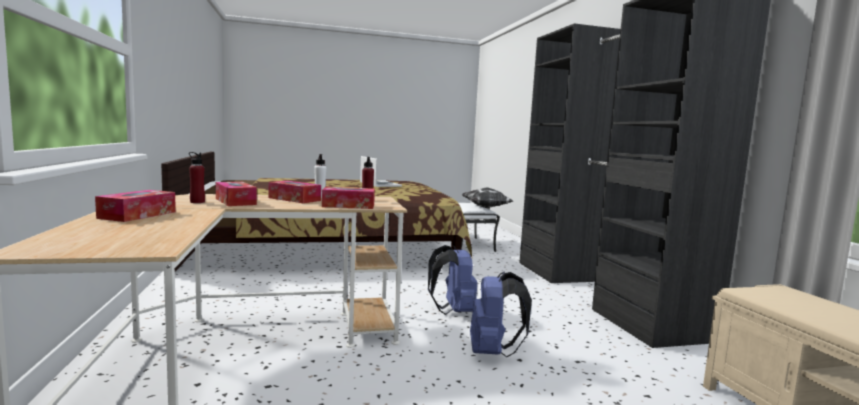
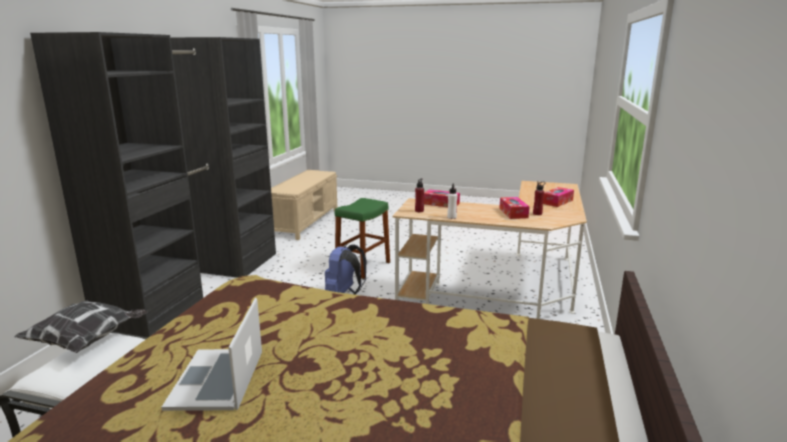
camera: 150 degrees left, 10 degrees up
tissue box [268,181,321,203] -> none
blue backpack [470,271,532,357] -> green stool [335,198,390,279]

